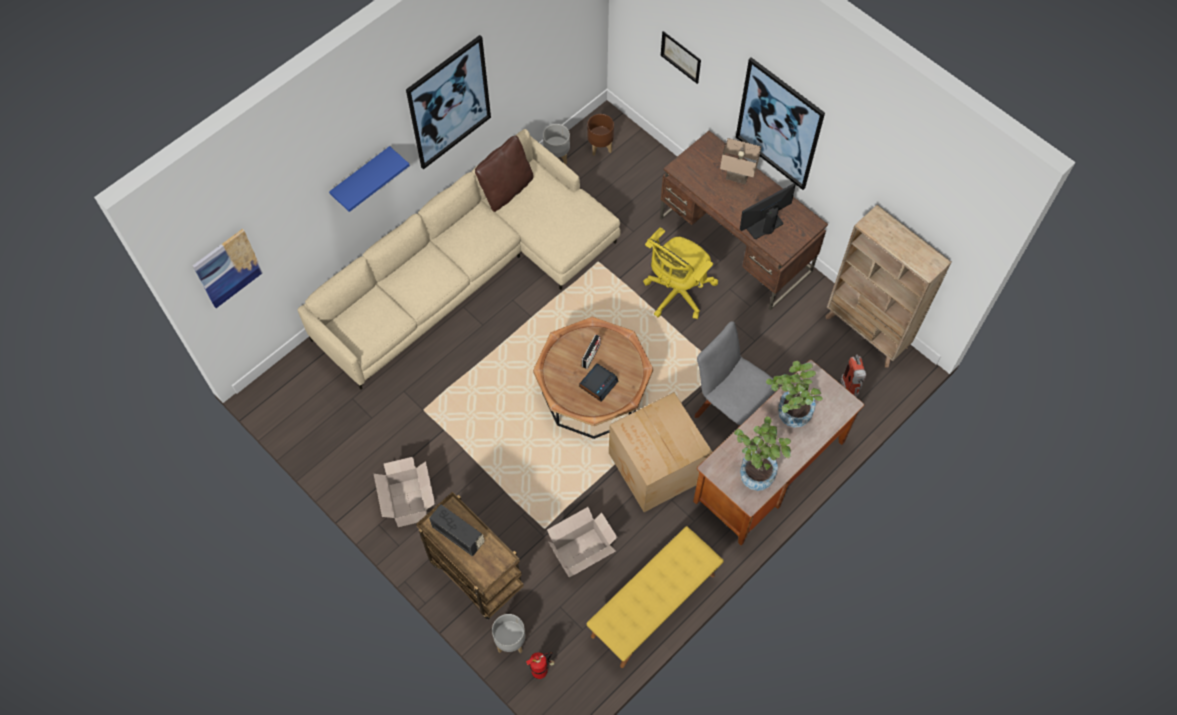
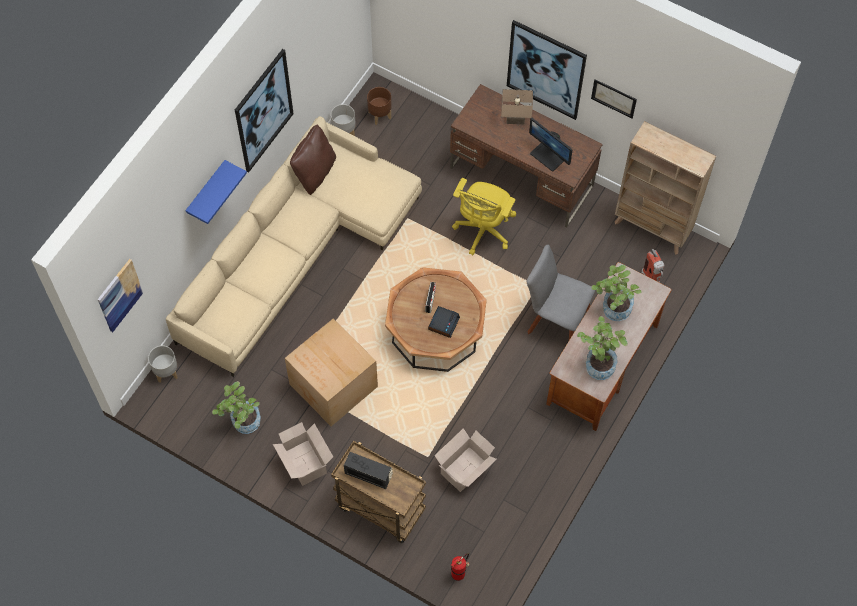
camera: 15 degrees left, 0 degrees up
grey planter [492,614,526,653] -> grey planter moved to [148,346,178,383]
yellow bench [587,526,724,668] -> none
cardboard box [609,392,712,512] -> cardboard box moved to [285,319,378,426]
picture [661,31,701,84] -> picture moved to [591,79,637,118]
monitor [740,183,795,239] -> monitor turned 90 degrees counterclockwise [529,118,573,171]
none -> potted plant [212,381,261,434]

